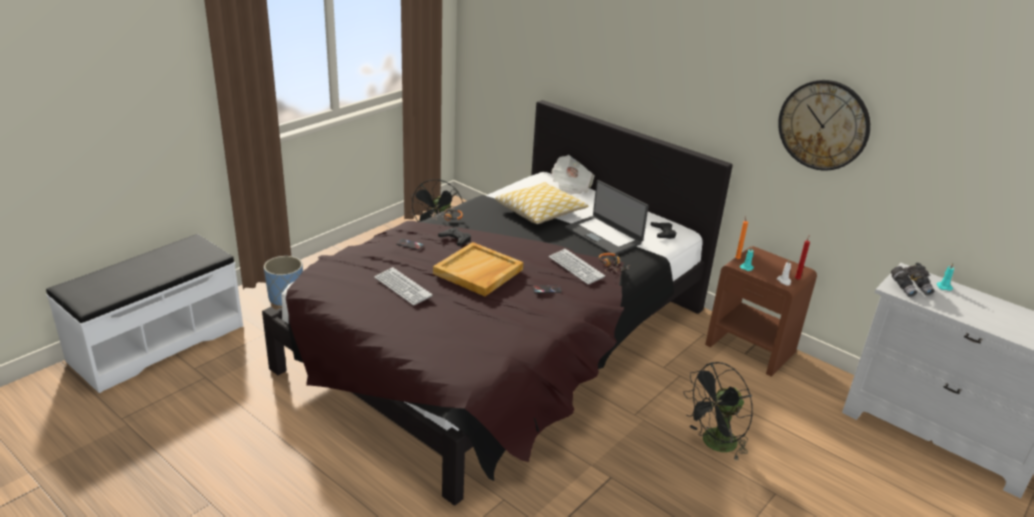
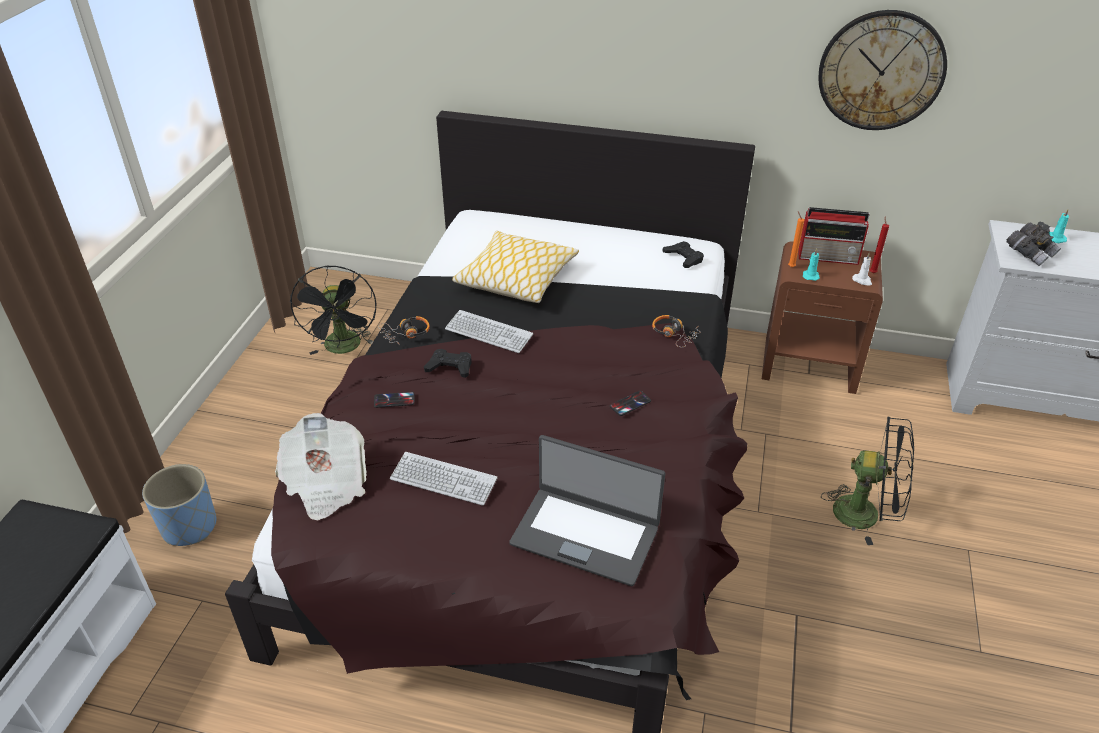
camera: 25 degrees left, 10 degrees up
beige tray [433,242,523,296] -> none
keyboard [549,249,605,284] -> keyboard moved to [445,310,533,353]
newspaper [551,154,595,195] -> newspaper moved to [275,413,366,521]
laptop [565,180,649,255] -> laptop moved to [509,435,665,586]
black fan [683,362,753,461] -> black fan turned 105 degrees counterclockwise [821,417,914,545]
none -> radio [798,207,870,265]

